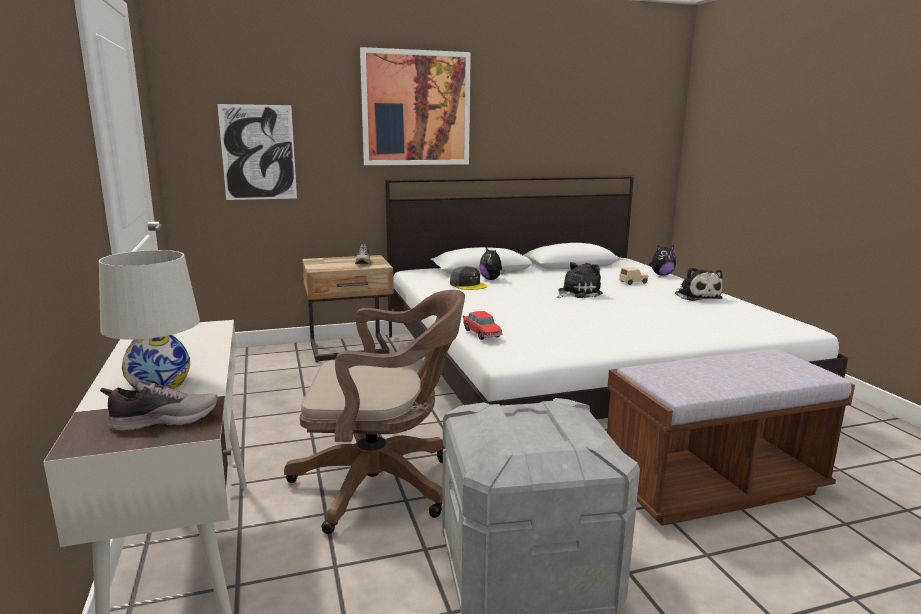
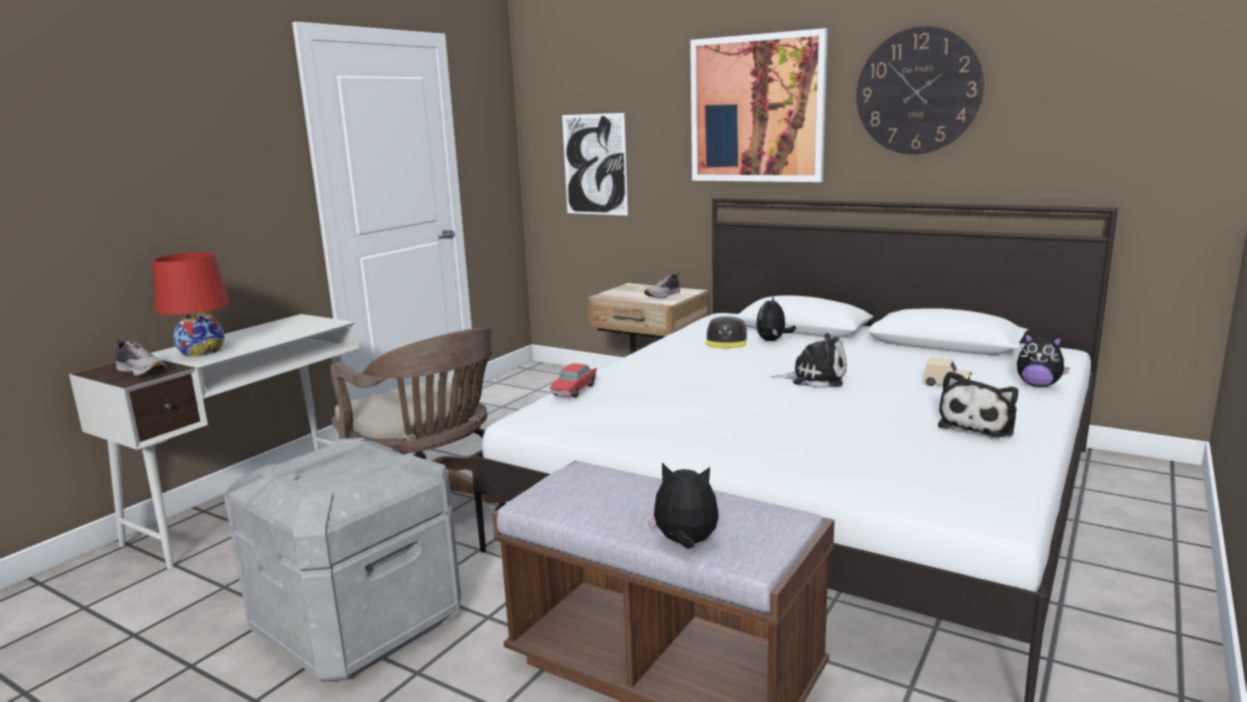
camera: 50 degrees right, 0 degrees up
white table lamp [99,250,200,390] -> red table lamp [153,252,229,356]
none -> plush toy [644,463,719,549]
none -> wall clock [856,26,984,154]

